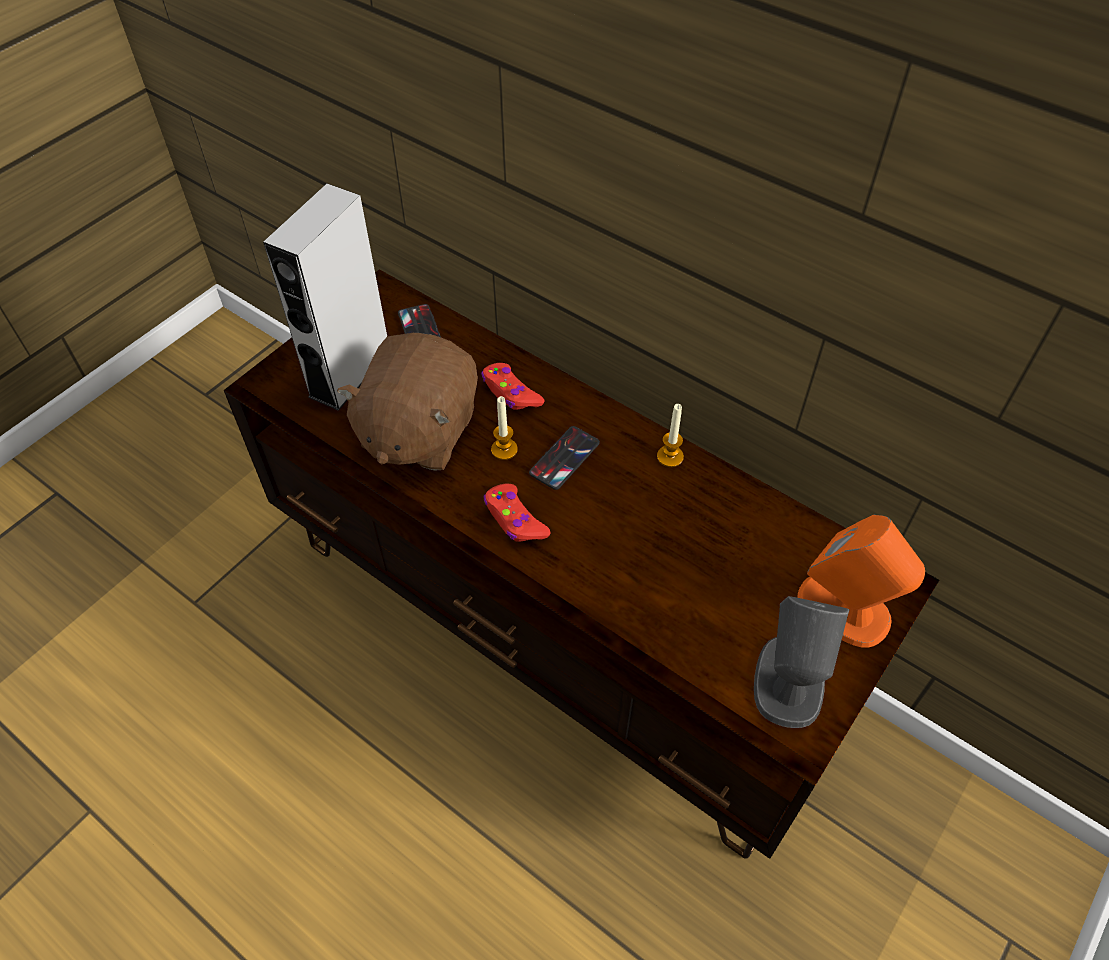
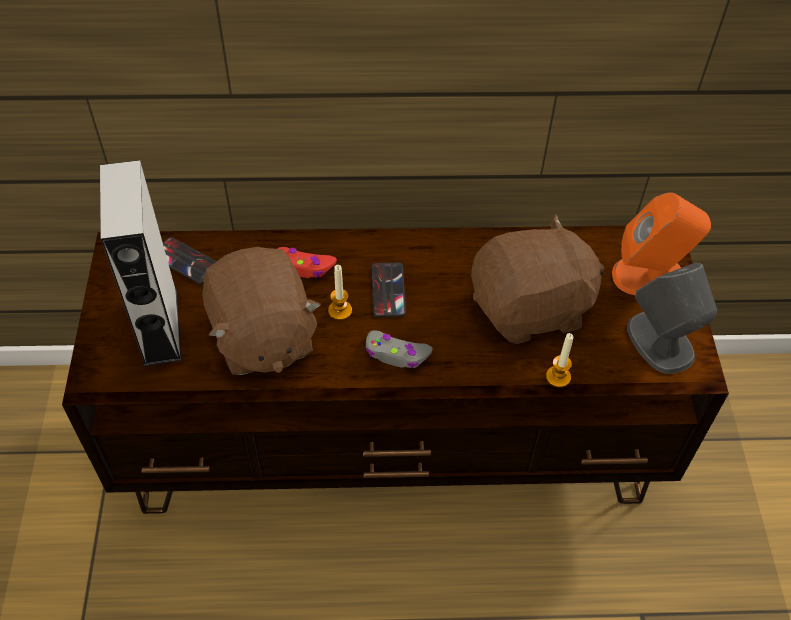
camera: 40 degrees left, 0 degrees up
red game controller [484,484,550,542] -> grey game controller [366,330,433,368]
candle [657,404,684,467] -> candle moved to [546,333,573,388]
none -> brown plush toy [471,214,604,344]

